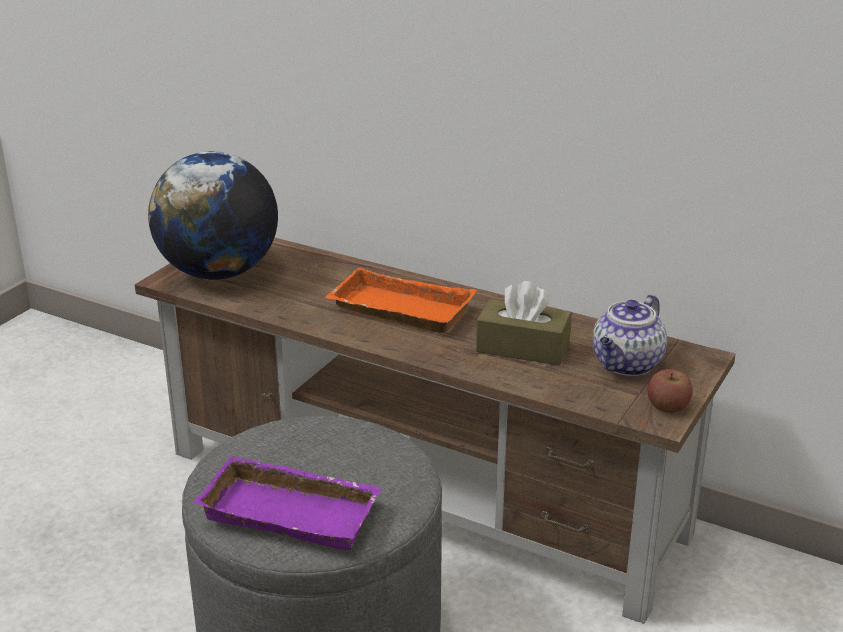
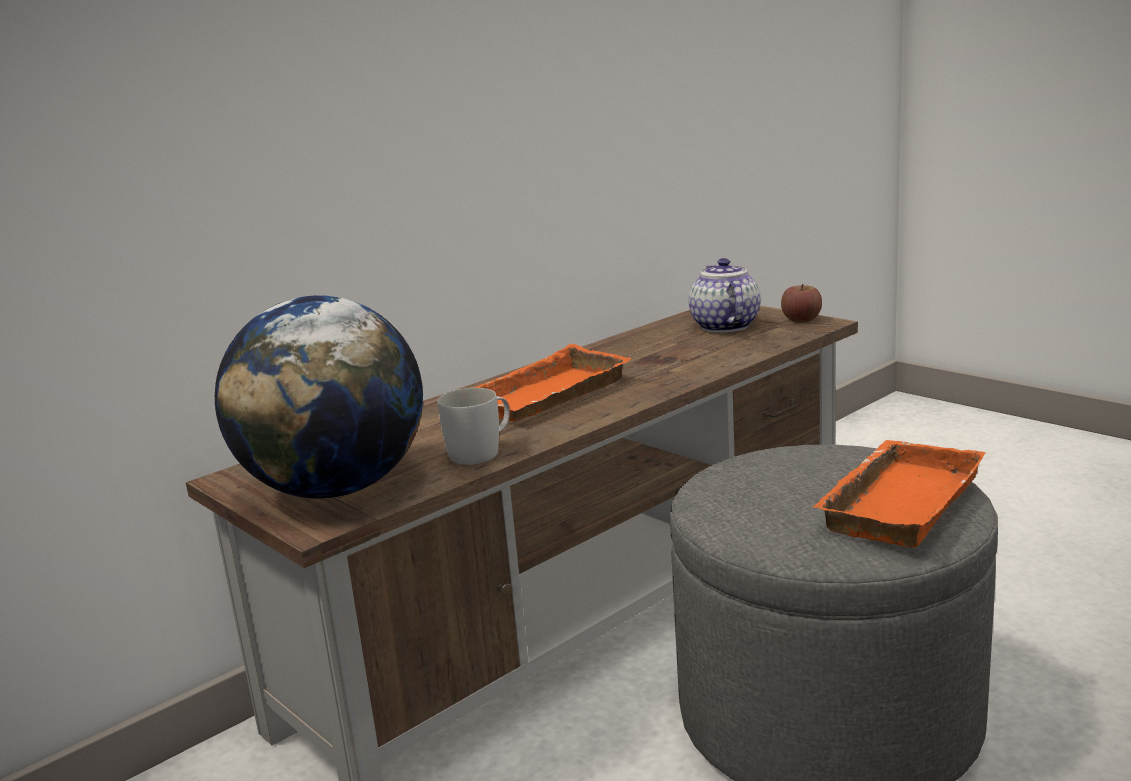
camera: 70 degrees left, 10 degrees down
purple tray [194,455,383,550] -> orange tray [812,440,986,548]
brown tissue box [476,281,572,365] -> none
teapot [592,295,667,376] -> teapot turned 150 degrees counterclockwise [688,258,761,333]
none -> white mug [438,388,510,465]

